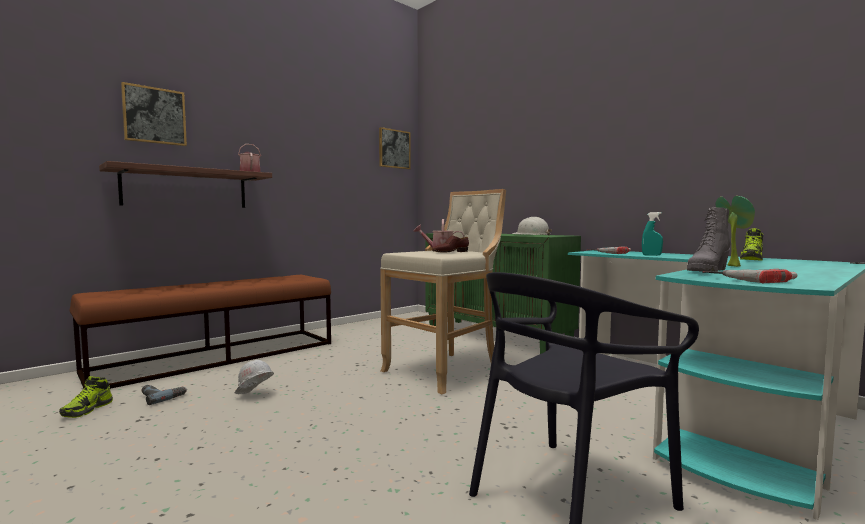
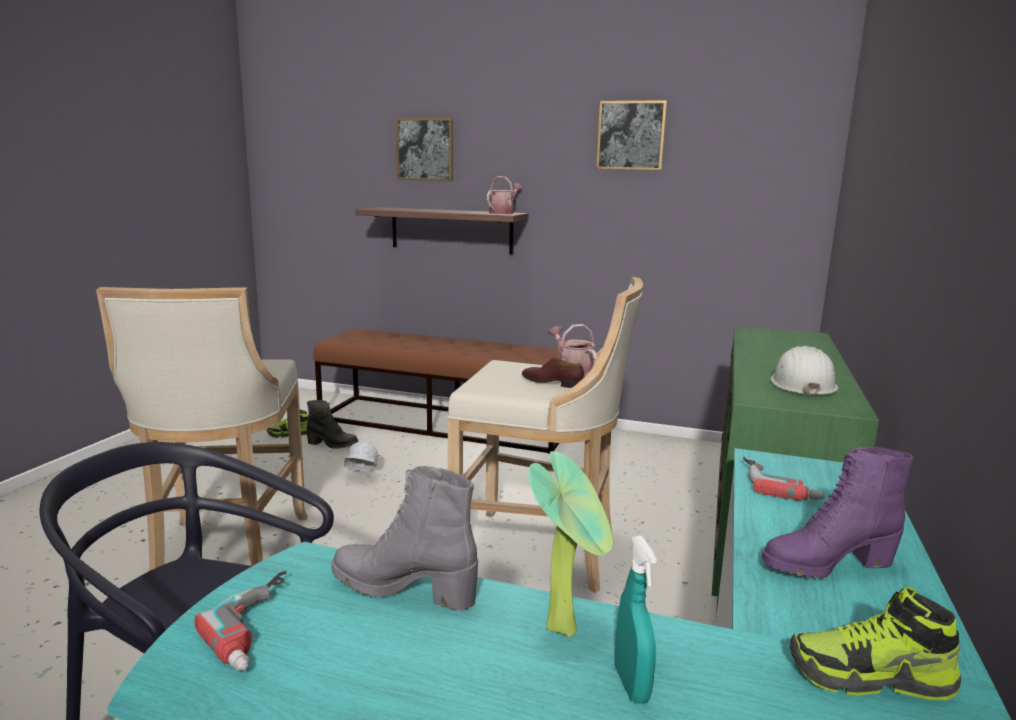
camera: 60 degrees right, 10 degrees up
power drill [142,385,187,405] -> black boot [307,400,358,449]
picture [379,127,411,169] -> picture moved to [596,100,667,170]
turquoise spray bottle [642,212,663,256] -> turquoise spray bottle moved to [615,536,657,704]
none -> beige stool [96,287,308,571]
none -> purple boot [762,447,914,579]

